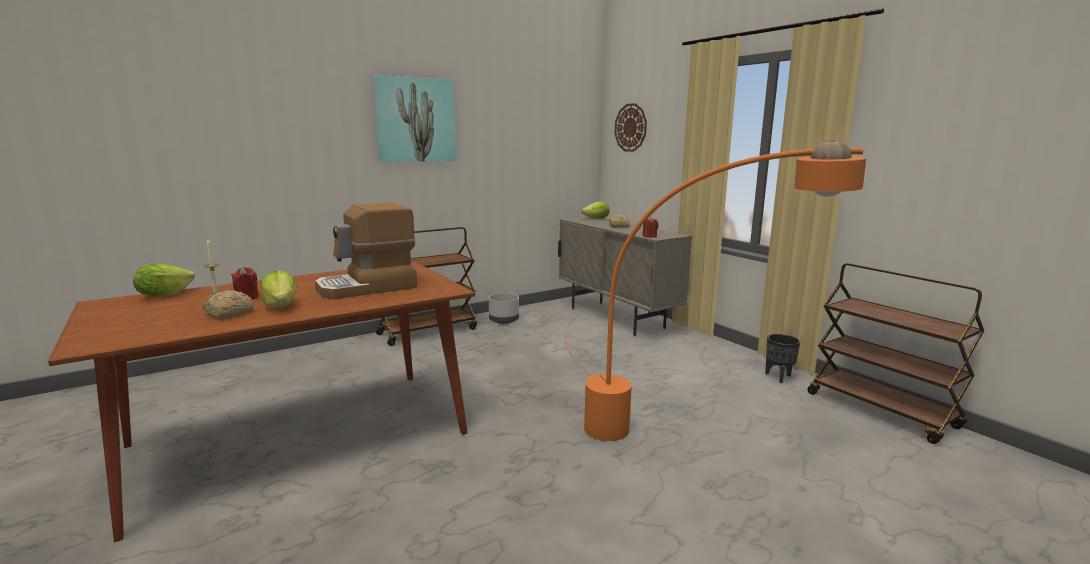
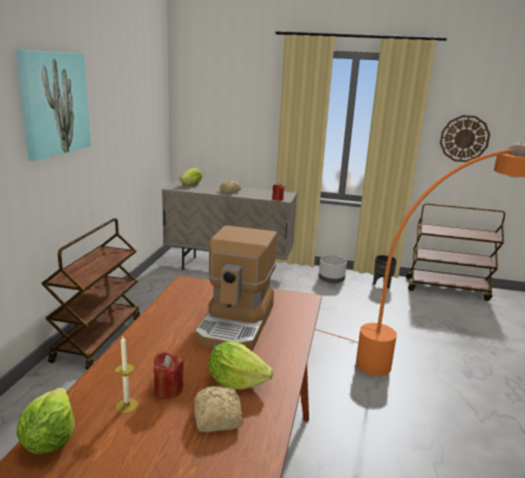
camera: 45 degrees left, 5 degrees up
grey planter [489,293,519,324] -> grey planter moved to [319,255,347,283]
wall clock [615,103,647,152] -> wall clock moved to [440,115,490,162]

